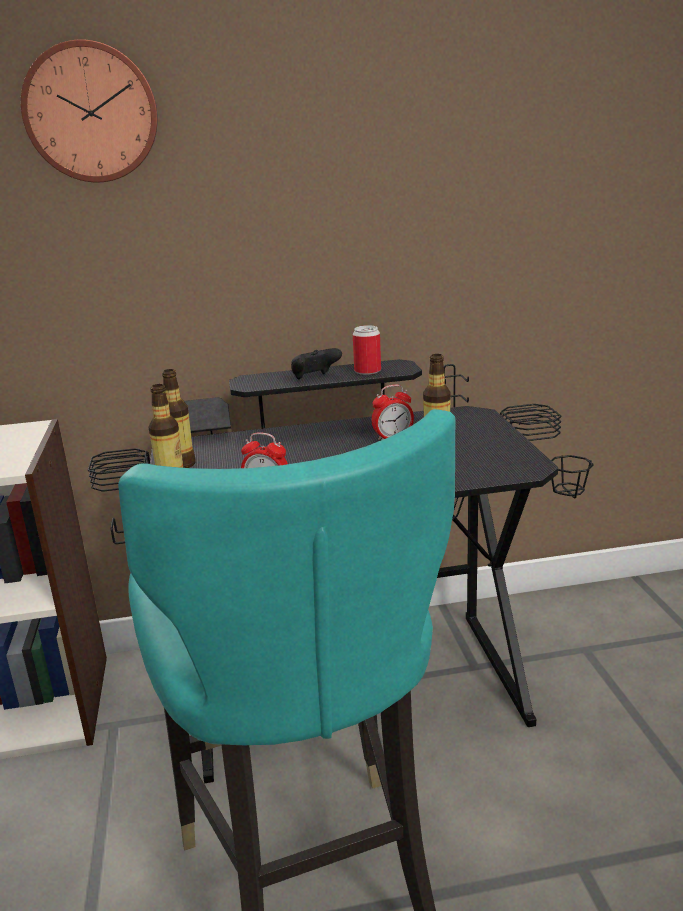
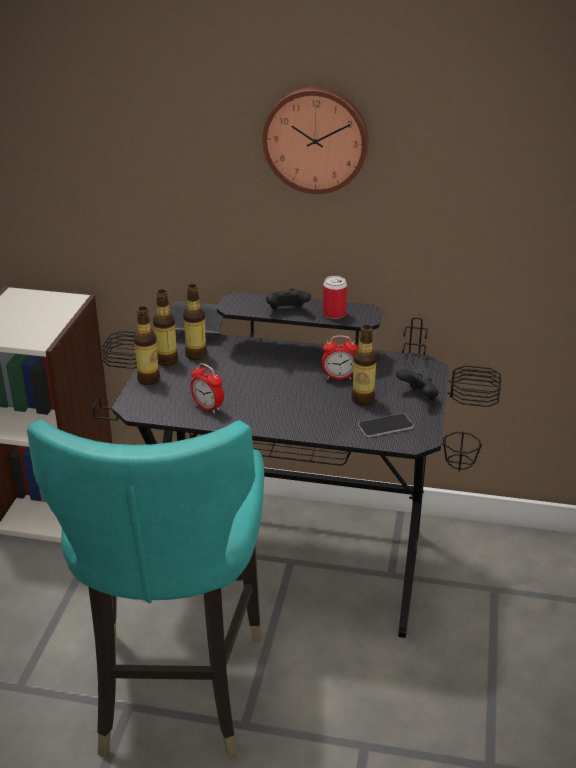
camera: 20 degrees right, 10 degrees up
wall clock [21,39,158,182] -> wall clock moved to [262,87,369,194]
none -> bottle [183,284,207,360]
none -> phone [358,413,414,437]
none -> black game controller [396,369,439,400]

